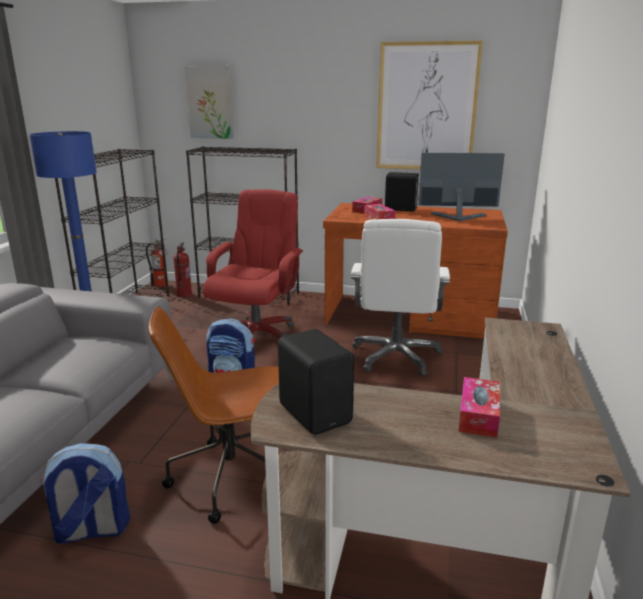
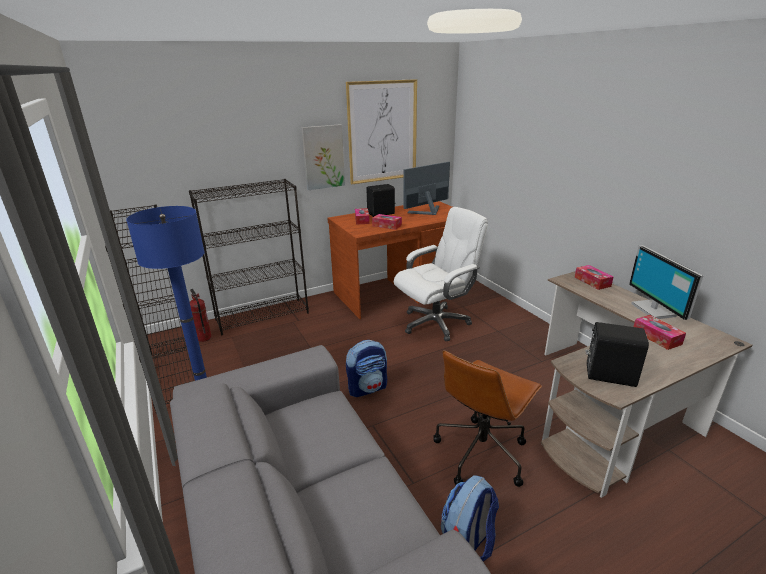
camera: 40 degrees left, 5 degrees up
fire extinguisher [146,238,168,288] -> none
picture [185,66,234,139] -> picture moved to [302,124,345,190]
red office chair [203,189,303,338] -> none
white office chair [351,219,450,376] -> white office chair turned 90 degrees counterclockwise [394,207,488,341]
none -> tissue box [575,265,613,290]
none -> monitor [629,245,703,320]

